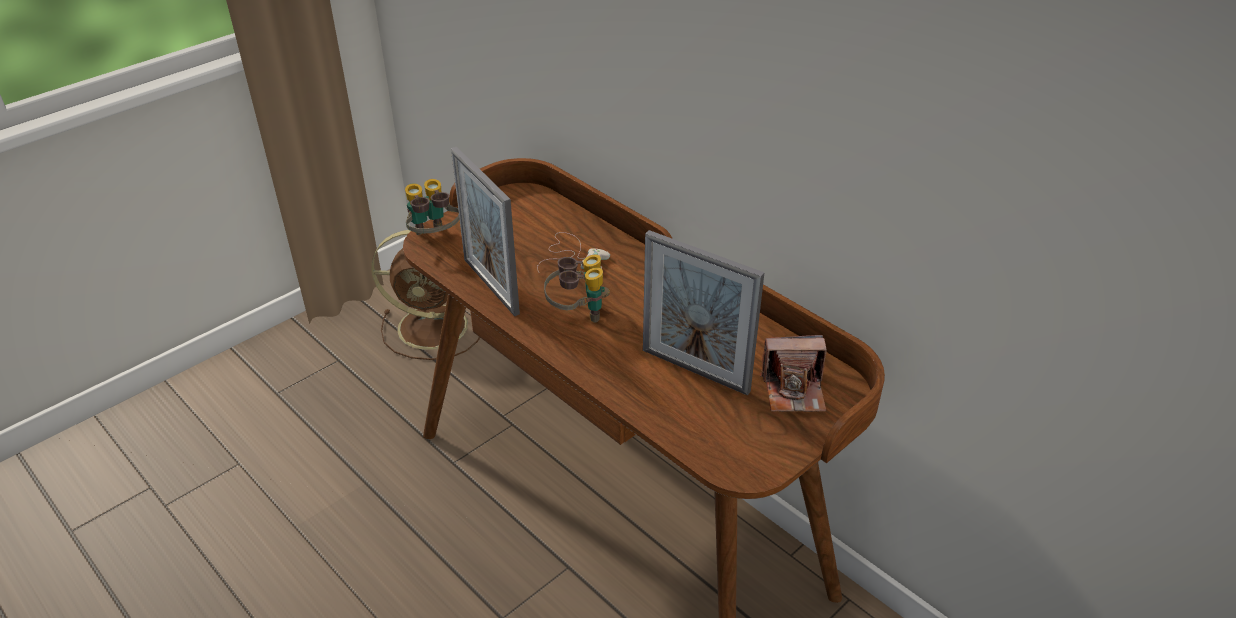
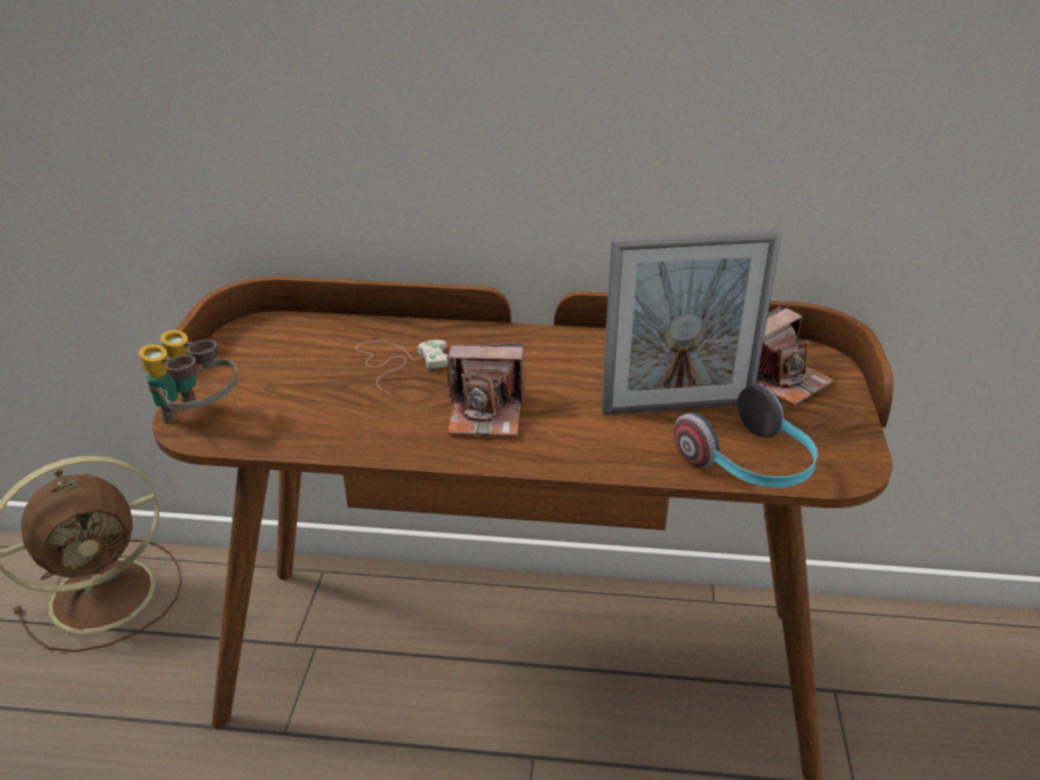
camera: 40 degrees left, 5 degrees down
picture frame [451,147,520,316] -> none
binoculars [544,255,610,322] -> camera [447,344,524,436]
none -> headphones [674,384,818,488]

